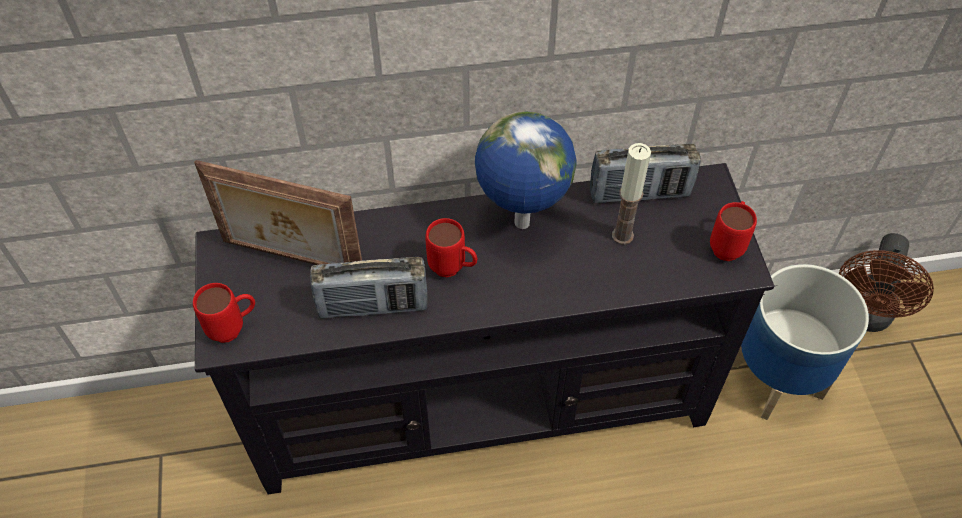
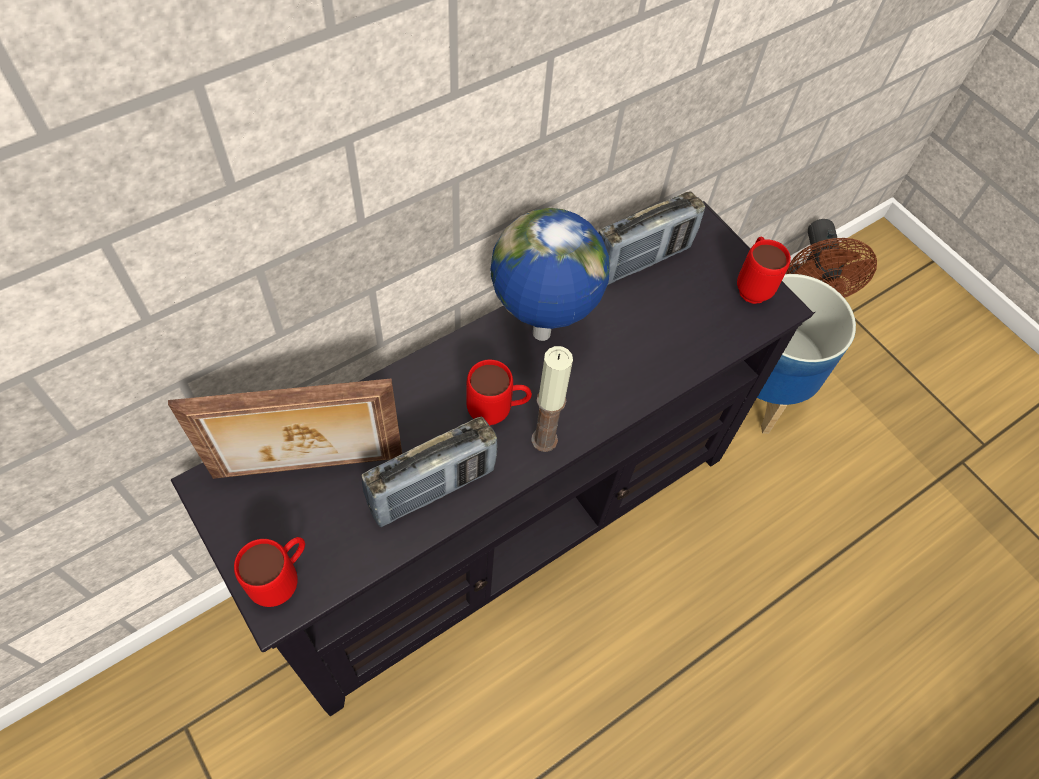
camera: 30 degrees left, 5 degrees up
candle [612,143,651,245] -> candle moved to [531,346,573,452]

